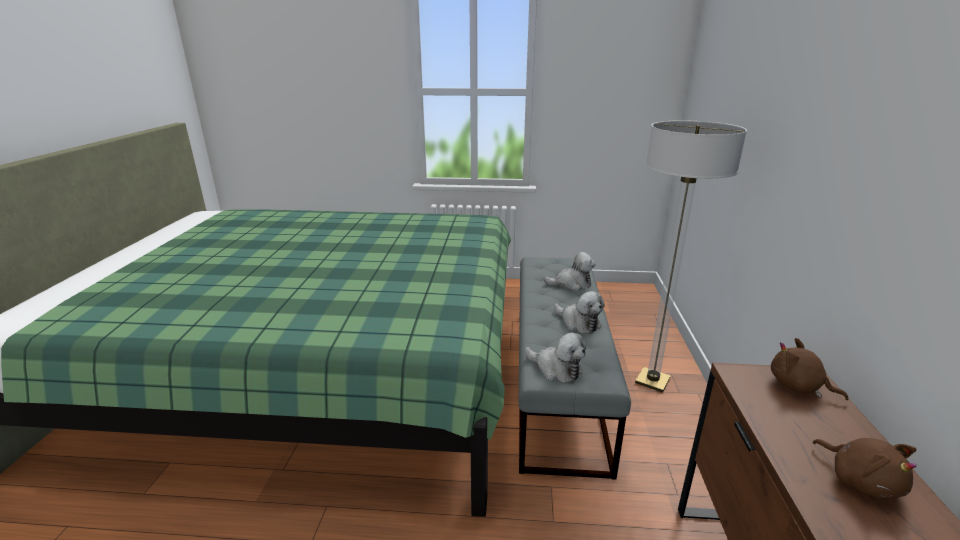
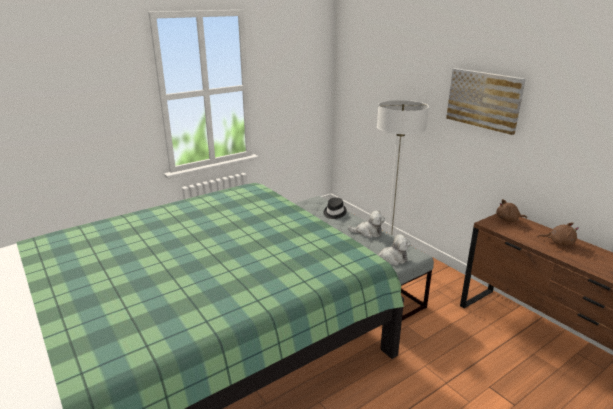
camera: 40 degrees left, 0 degrees up
plush toy [544,252,596,291] -> black hat [323,198,347,219]
none -> picture [446,68,526,135]

